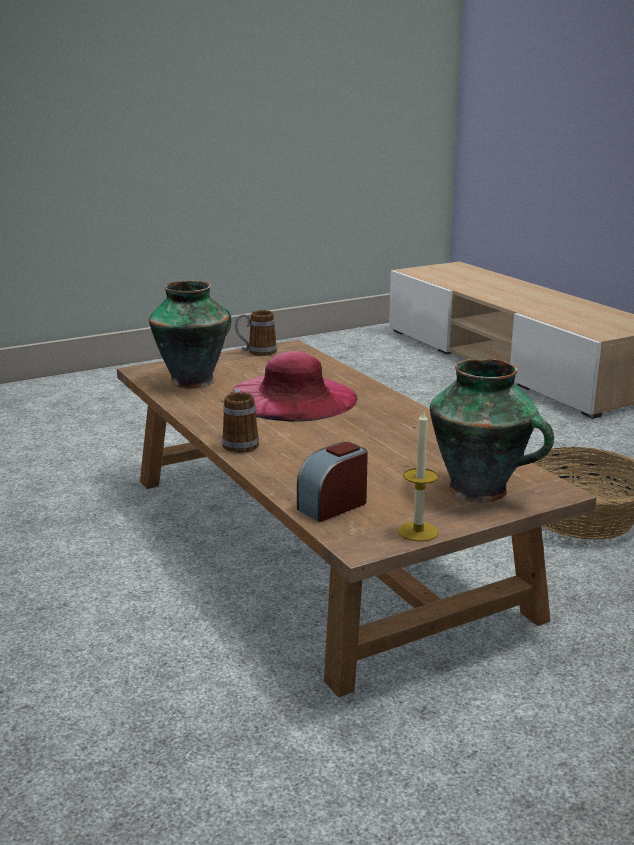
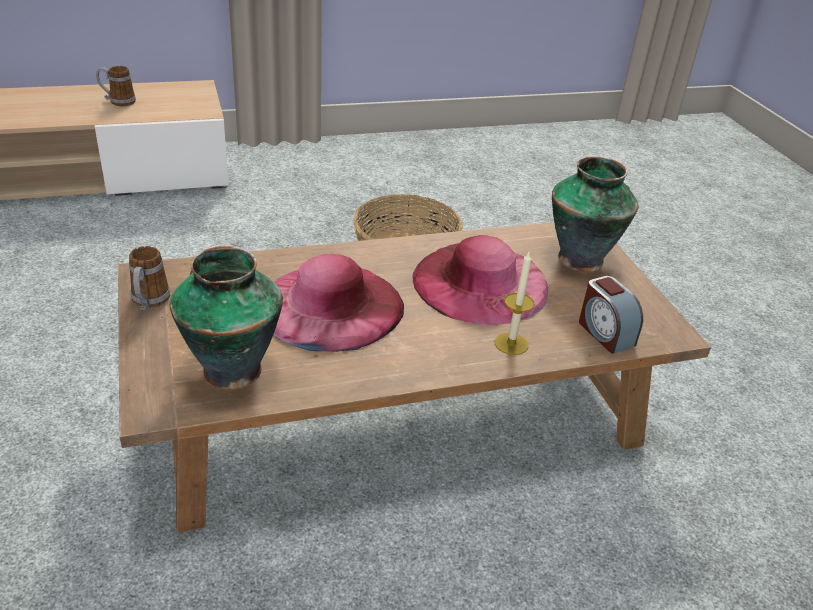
camera: 80 degrees left, 15 degrees up
mug [222,388,259,453] -> mug moved to [96,66,136,106]
candle [398,409,439,542] -> candle moved to [495,252,534,355]
none -> pink hat [413,235,548,325]

